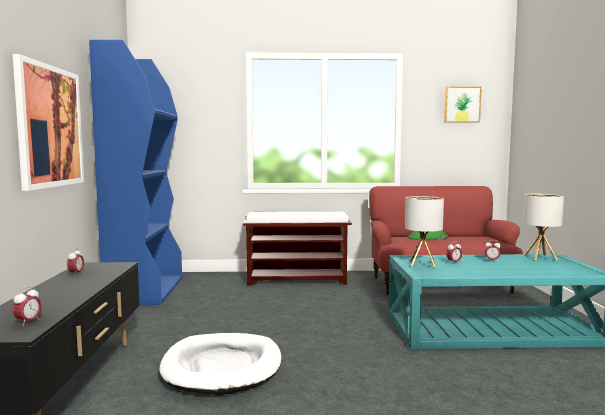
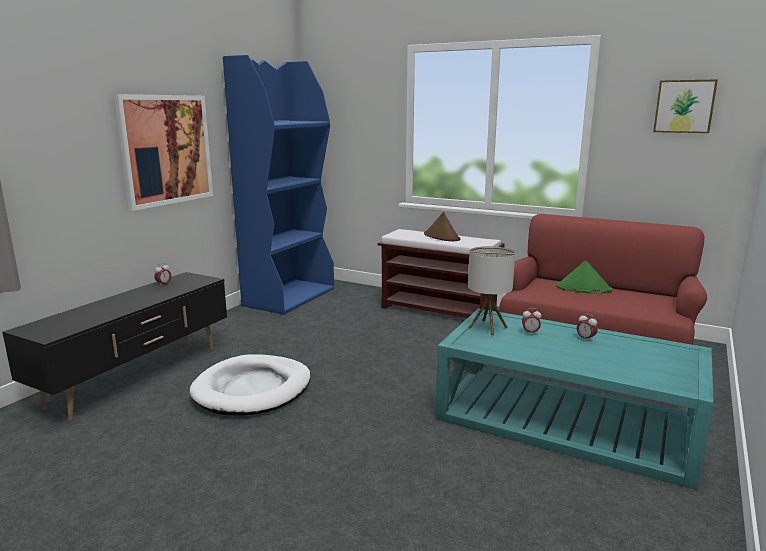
camera: 30 degrees right, 10 degrees up
alarm clock [12,287,42,326] -> none
table lamp [523,194,564,260] -> none
none -> brown hat [424,212,460,241]

